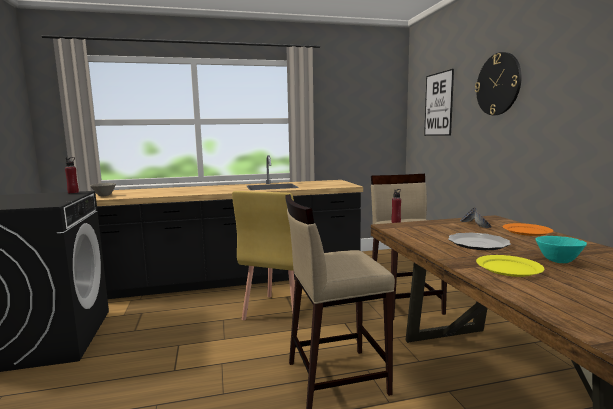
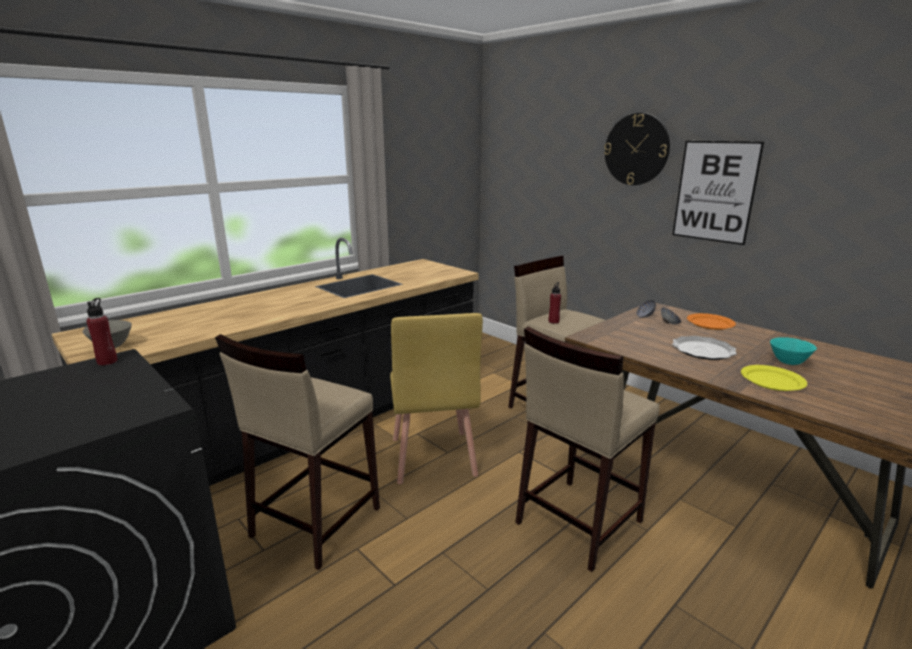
camera: 30 degrees left, 10 degrees up
picture [424,69,454,136] -> picture moved to [672,141,764,245]
none -> beige stool [215,334,380,570]

